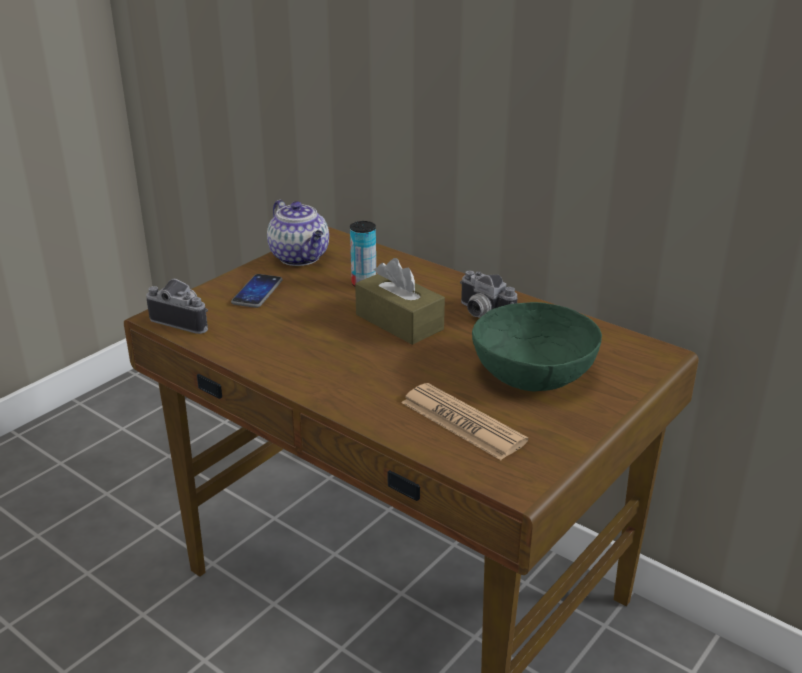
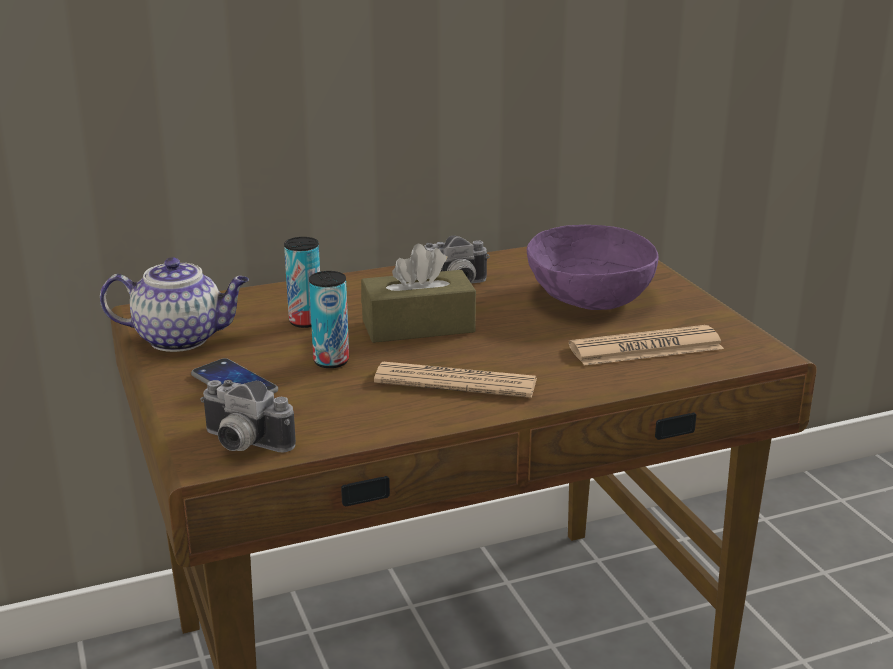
camera: 60 degrees left, 5 degrees down
camera [146,279,208,334] -> camera turned 120 degrees counterclockwise [200,380,296,452]
green bowl [472,302,602,392] -> purple bowl [527,225,659,310]
none -> can [309,271,349,368]
none -> newspaper [374,362,537,398]

